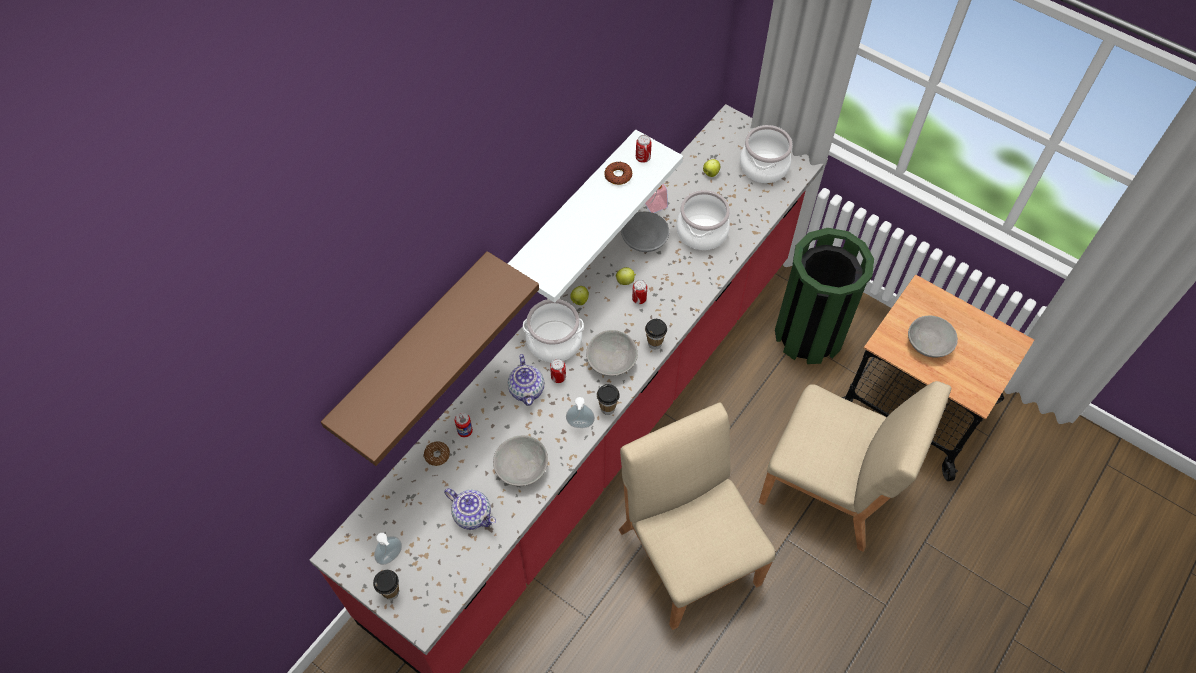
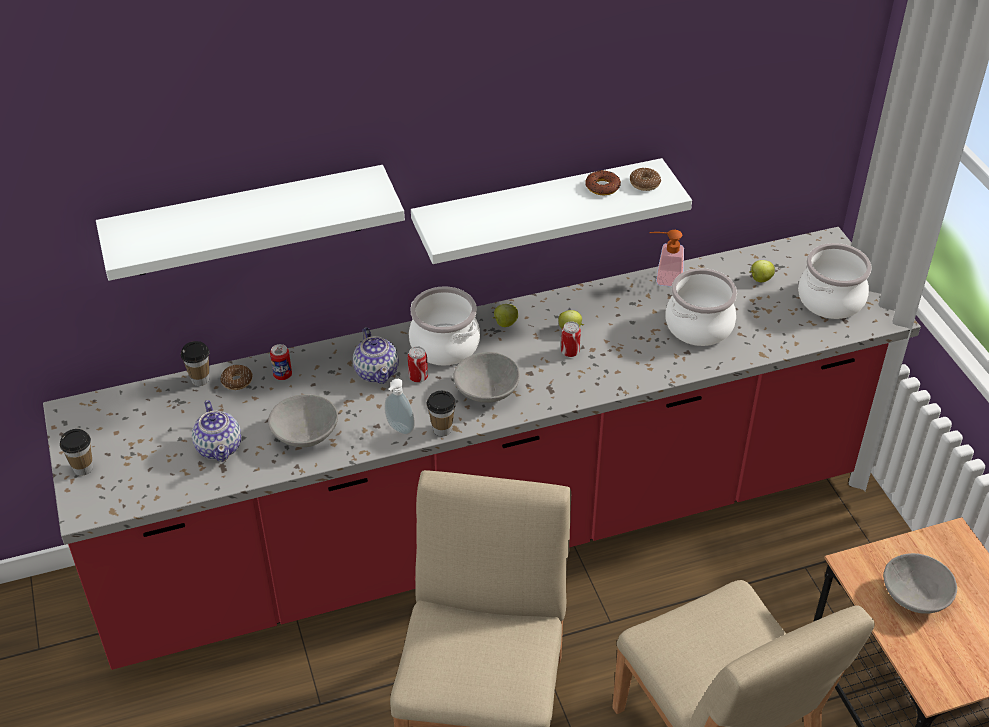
camera: 35 degrees right, 15 degrees down
brown shelf [321,251,539,466] -> white shelf [96,165,405,281]
soap dispenser [374,533,402,565] -> none
teapot [508,354,544,406] -> teapot turned 45 degrees counterclockwise [353,327,399,384]
grey bowl [621,212,669,252] -> none
can [636,135,652,163] -> donut [630,168,661,191]
cup [645,319,667,349] -> cup moved to [181,341,209,386]
green trash can [775,228,874,364] -> none

